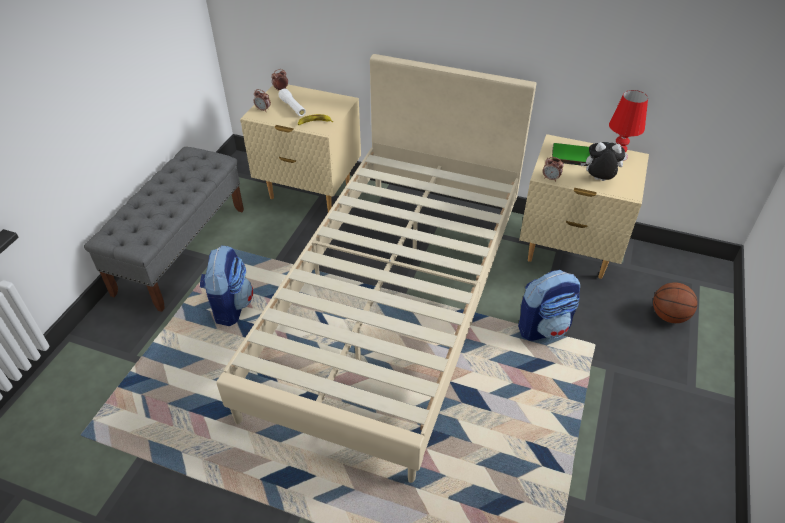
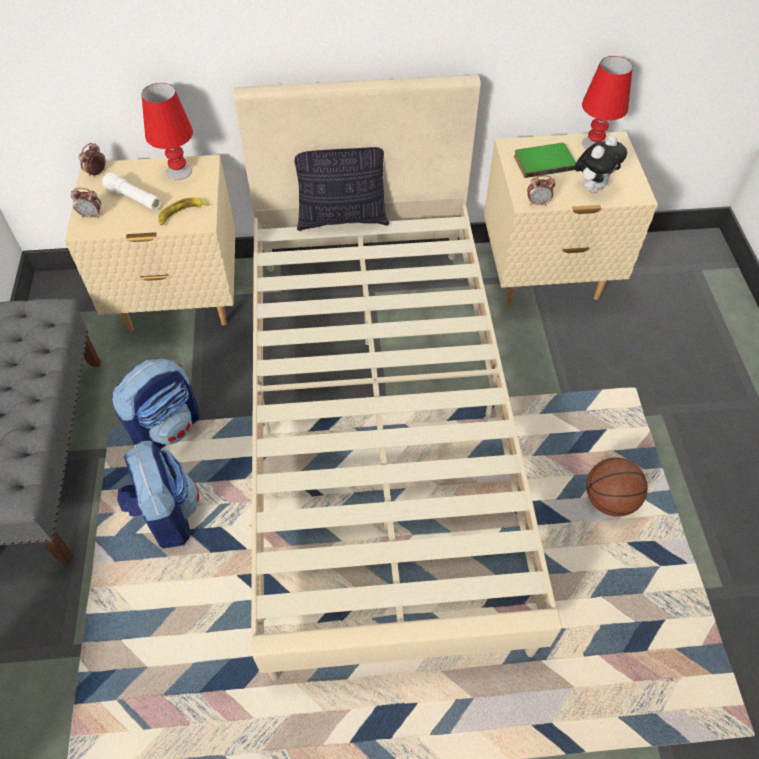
camera: 25 degrees left, 10 degrees up
backpack [518,270,580,341] -> backpack moved to [112,358,199,449]
plush toy [581,142,625,181] -> plush toy turned 150 degrees clockwise [574,135,627,193]
basketball [653,282,698,323] -> basketball moved to [586,457,648,517]
none -> red table lamp [141,83,193,180]
none -> pillow [294,147,389,231]

